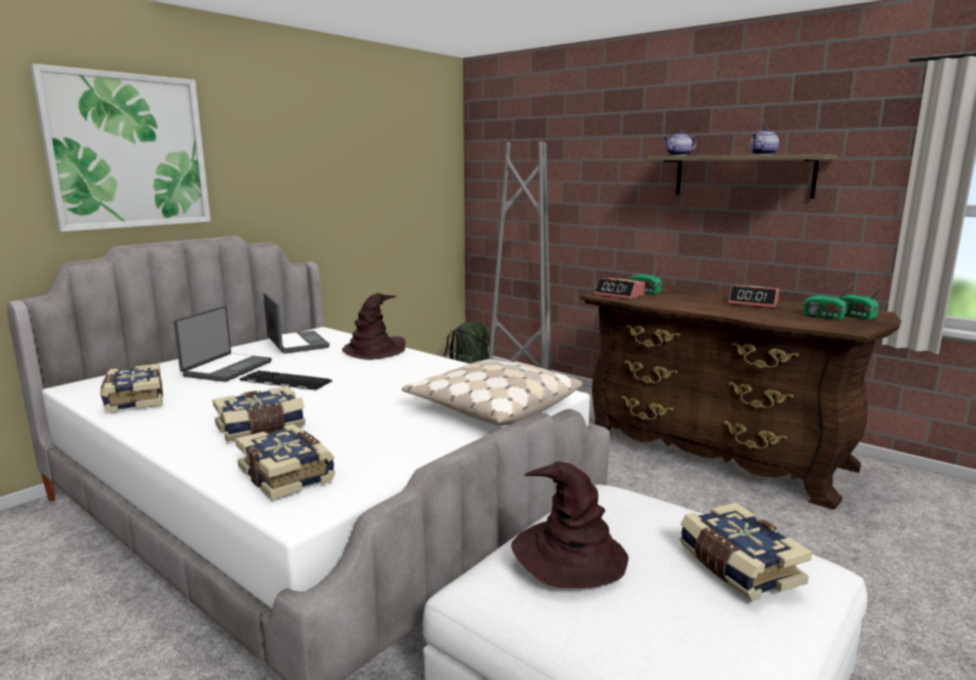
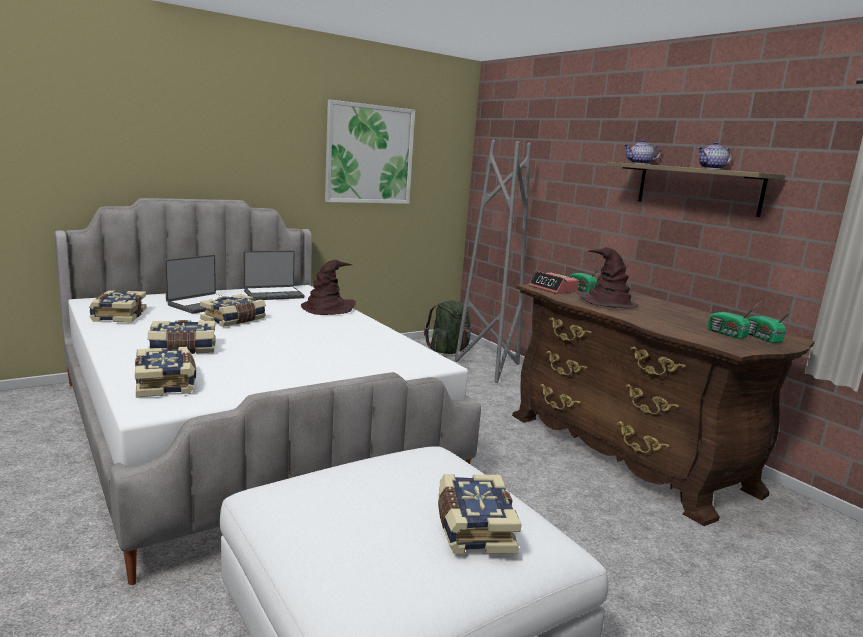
camera: 15 degrees right, 0 degrees up
picture [30,64,211,232] -> picture moved to [325,100,415,204]
keyboard [240,370,332,390] -> book [200,294,266,327]
laptop [264,293,330,354] -> laptop turned 75 degrees clockwise [244,251,305,300]
beige pillow [402,359,583,426] -> none
brown hat [511,461,629,588] -> brown hat moved to [576,247,639,309]
alarm clock [728,285,779,308] -> none

